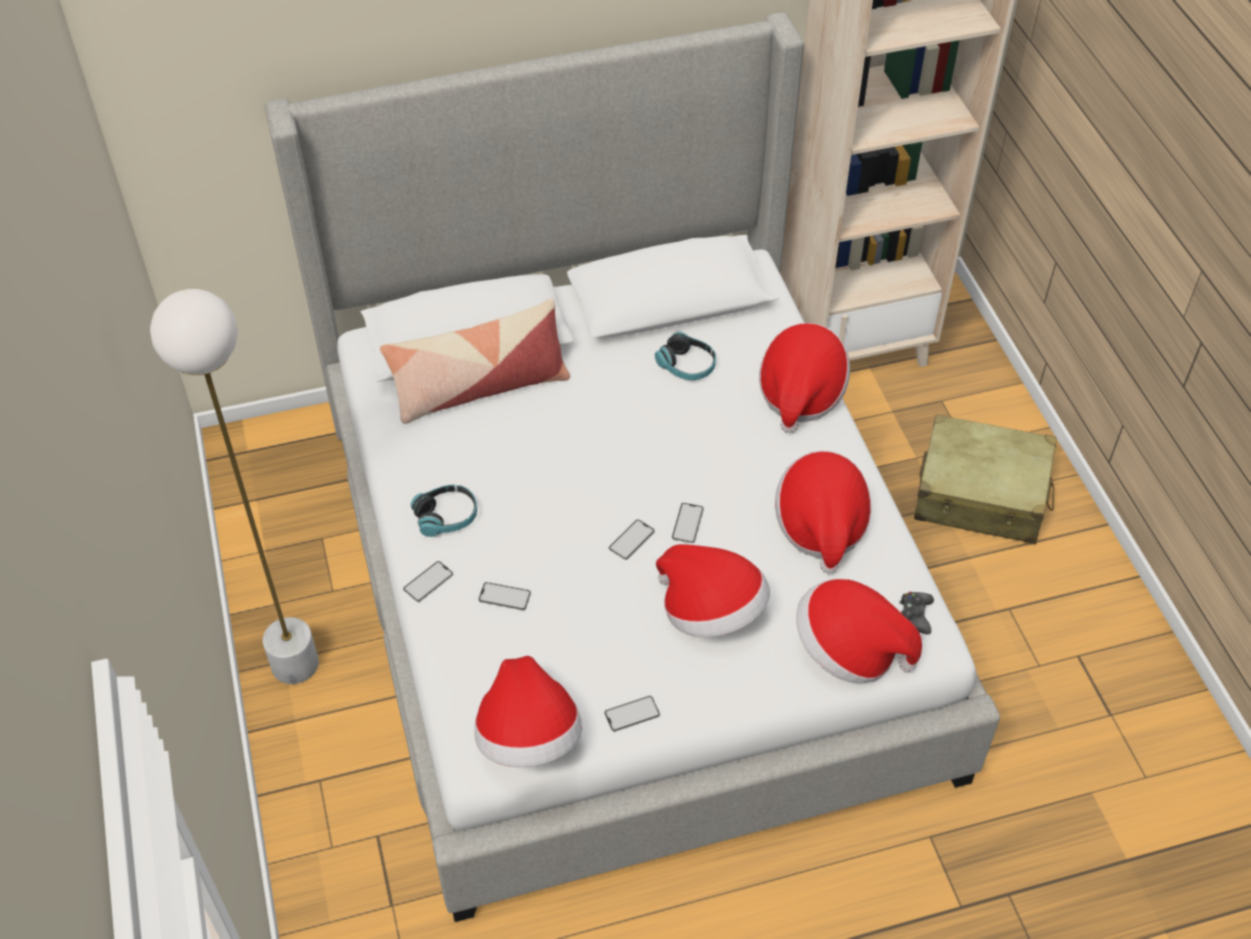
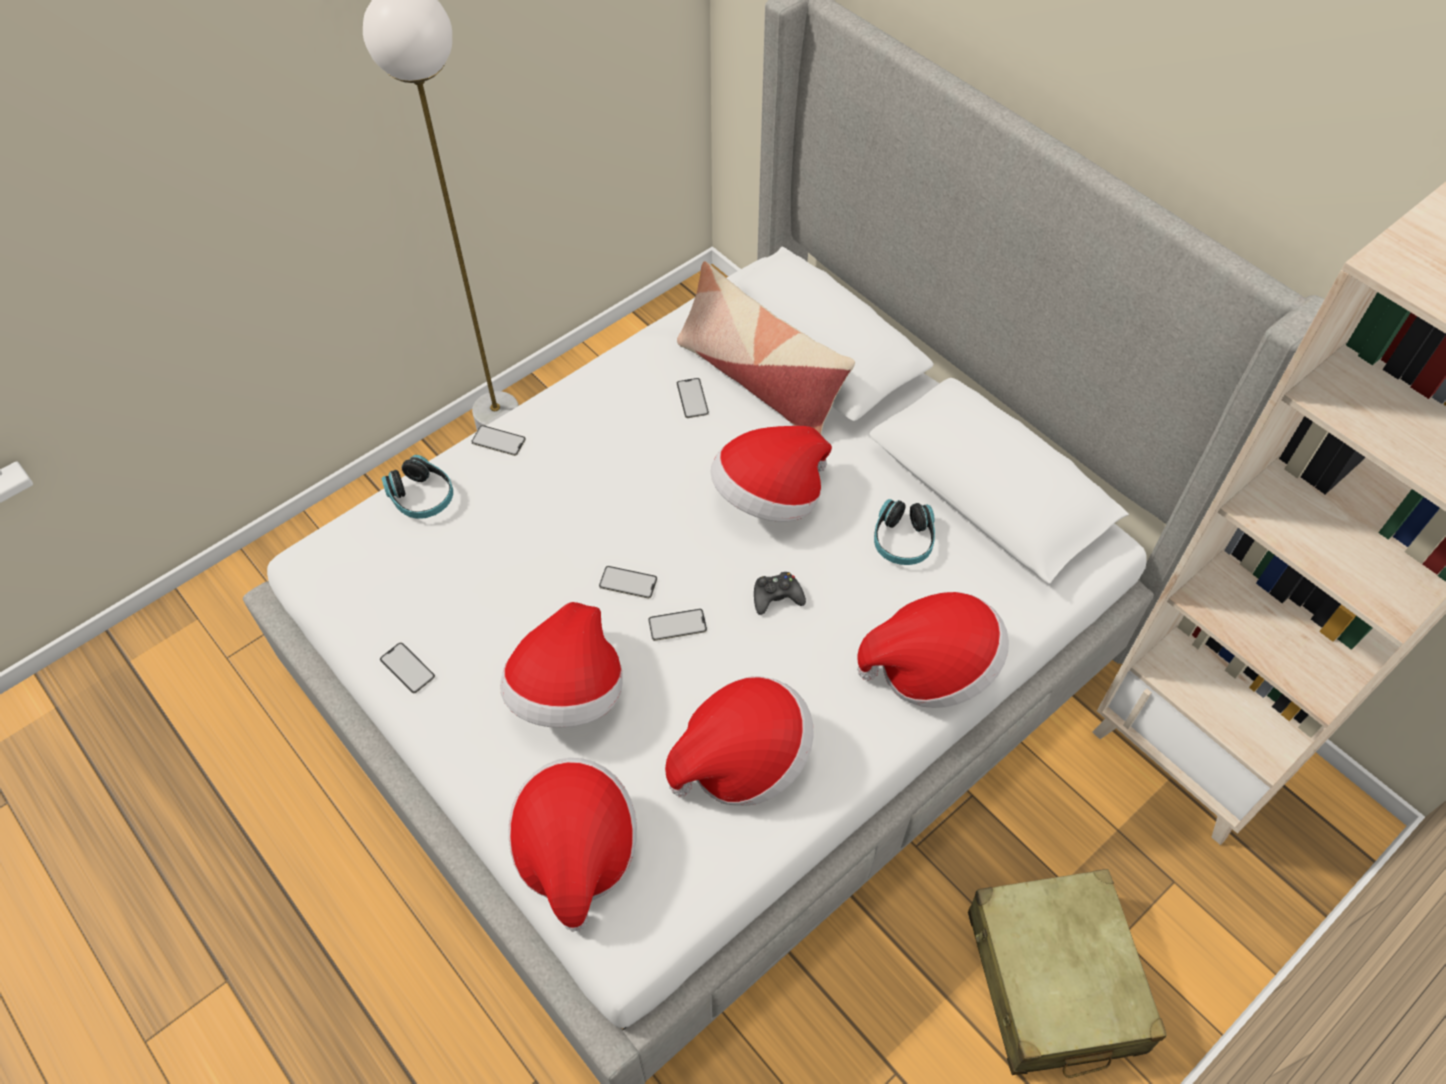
camera: 65 degrees right, 5 degrees up
headphones [411,485,477,537] -> headphones moved to [382,455,453,519]
hat [475,656,582,767] -> hat moved to [710,426,832,522]
phone [479,582,531,610] -> phone moved to [677,378,709,418]
black game controller [900,592,934,634] -> black game controller moved to [754,572,806,615]

